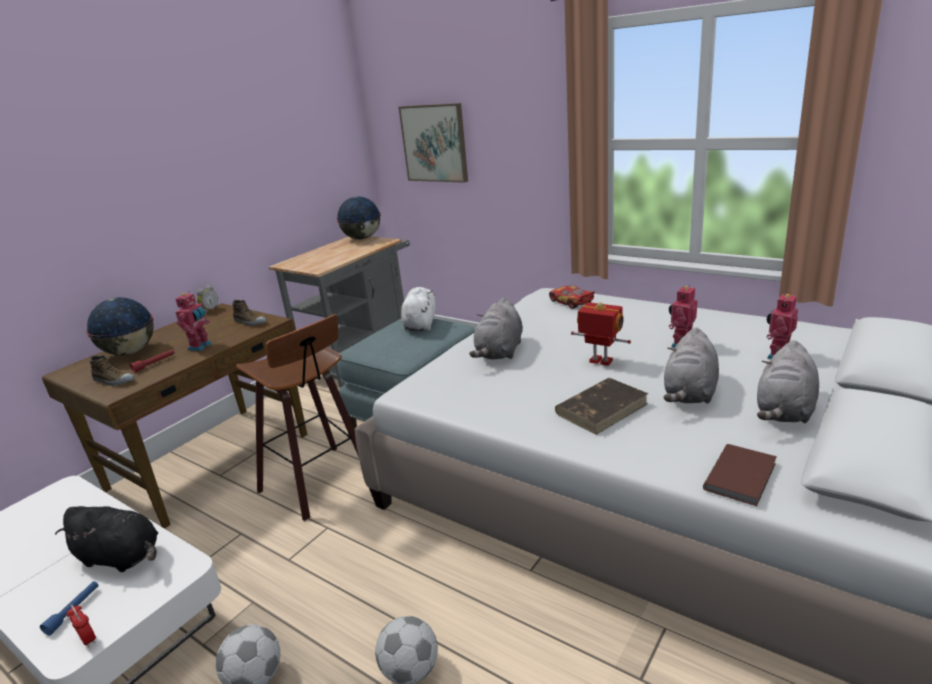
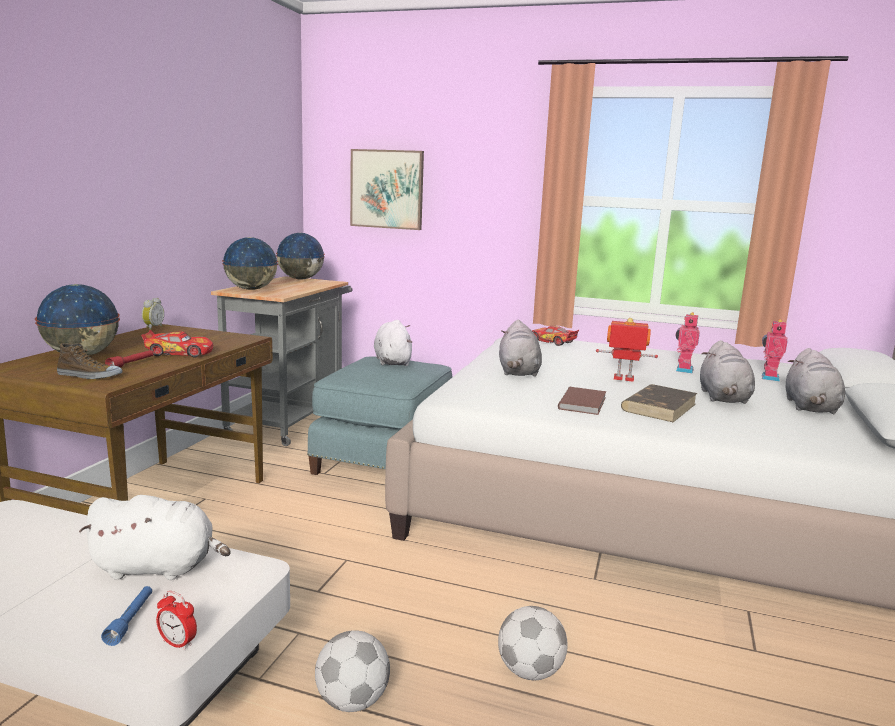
camera: 20 degrees left, 10 degrees down
black plush toy [55,506,158,572] -> white plush toy [79,495,231,580]
toy robot [176,291,212,351] -> toy car [141,330,213,357]
shoe [232,300,267,326] -> none
stool [236,314,359,521] -> none
brown book [703,444,777,506] -> brown book moved to [558,387,606,415]
none -> globe [222,237,278,290]

